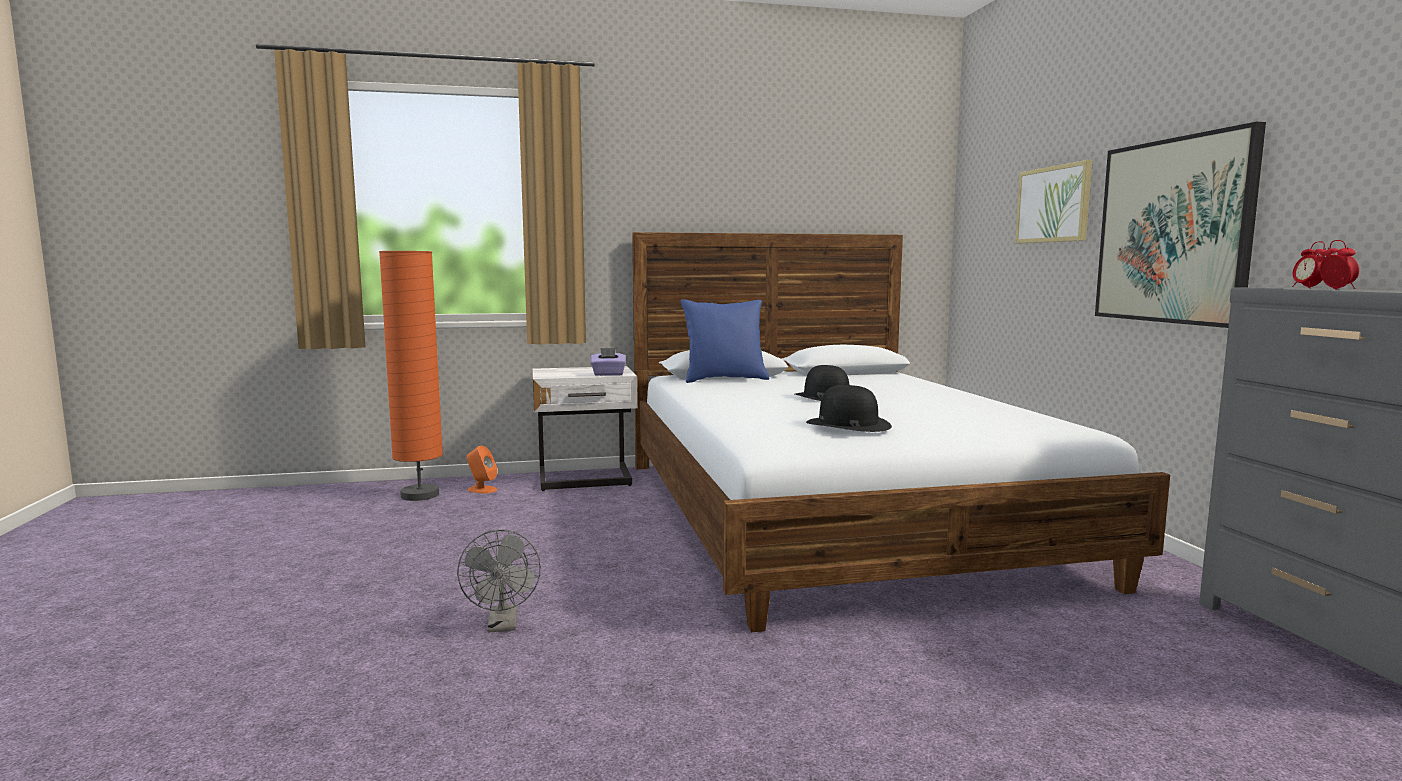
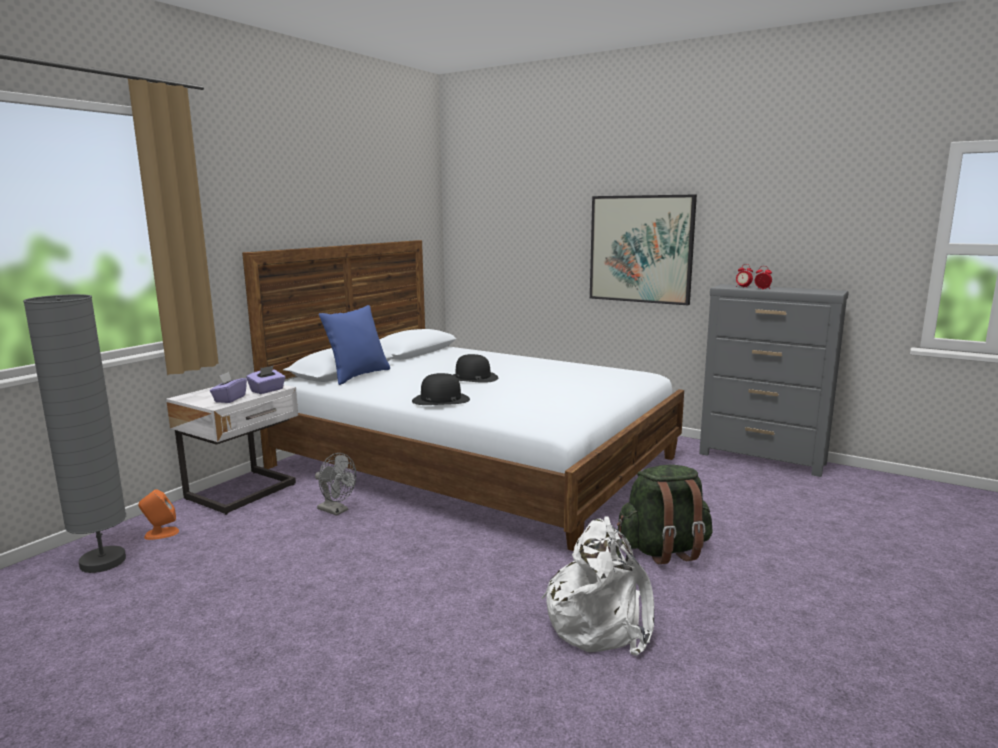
camera: 45 degrees left, 5 degrees up
orange floor lamp [379,251,443,501] -> grey floor lamp [23,294,126,573]
grey fan [457,529,541,632] -> grey fan moved to [315,453,356,516]
black hat [806,385,892,432] -> black hat moved to [412,373,470,405]
picture [1015,160,1092,243] -> none
none -> purple tissue box [210,372,247,403]
none -> white backpack [541,516,654,656]
none -> green backpack [617,465,713,564]

